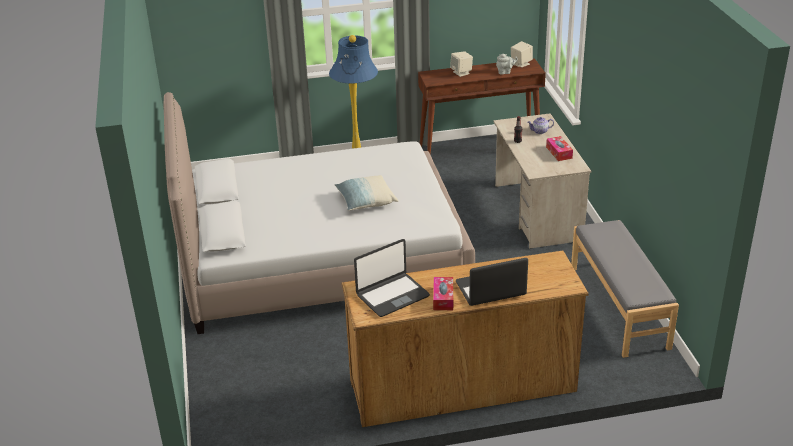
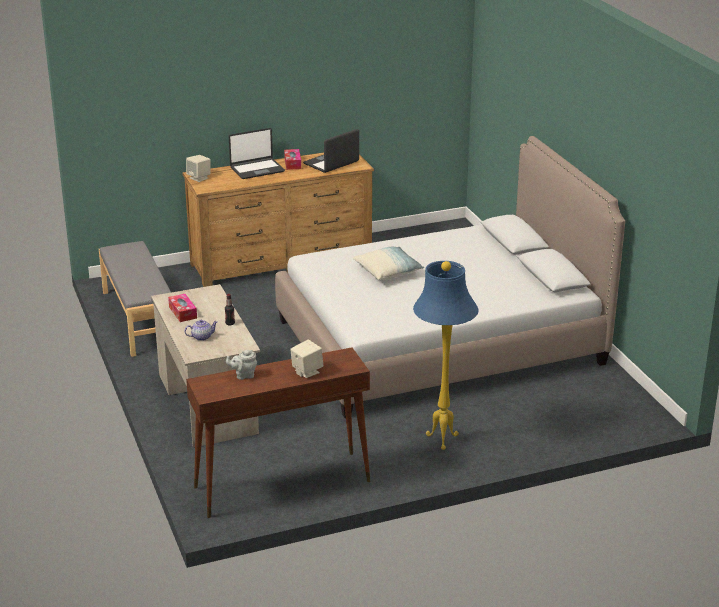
camera: 170 degrees right, 5 degrees down
beige speaker [511,41,533,67] -> beige speaker moved to [186,155,211,182]

